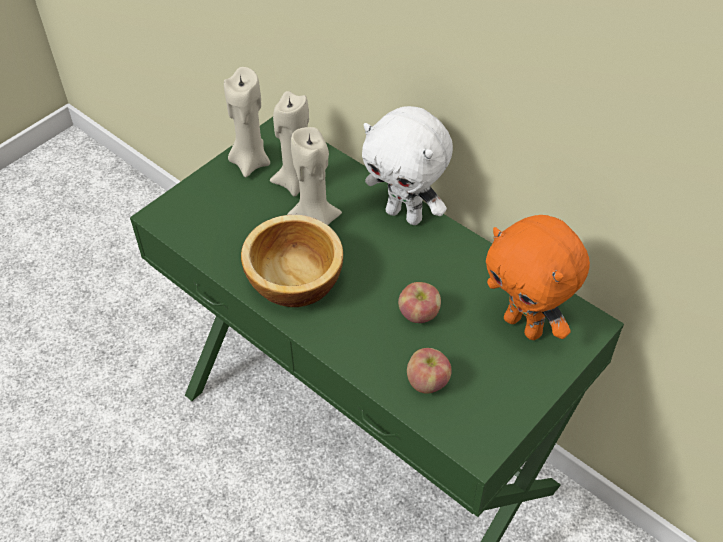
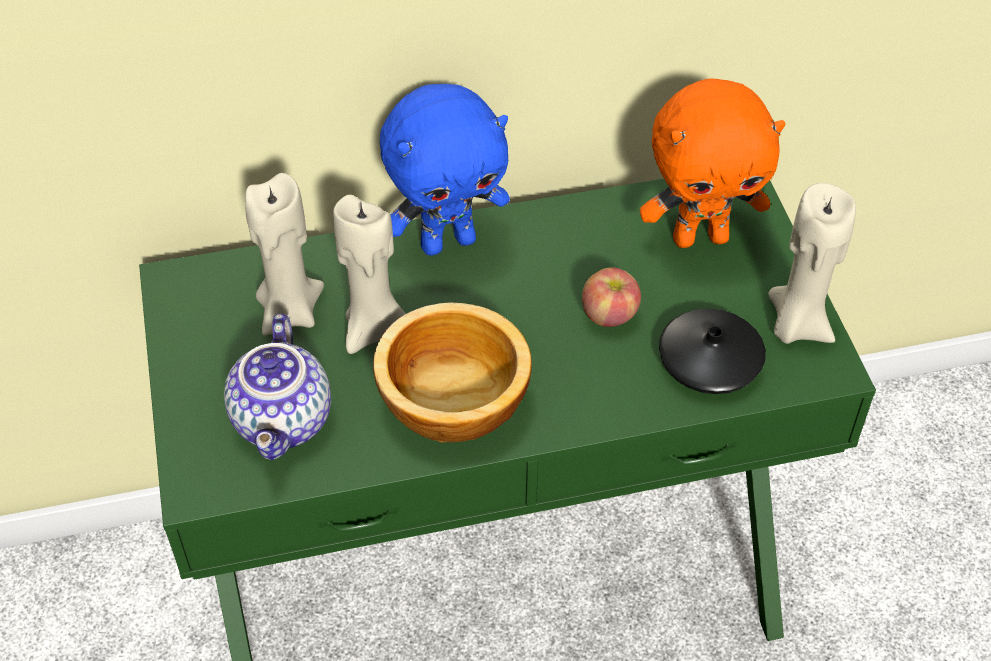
camera: 55 degrees left, 0 degrees up
beige candle [224,67,270,177] -> beige candle moved to [768,183,856,344]
white plush toy [362,106,453,225] -> blue plush toy [380,84,510,256]
apple [407,348,451,394] -> black vase [659,308,766,394]
none -> teapot [224,314,331,460]

